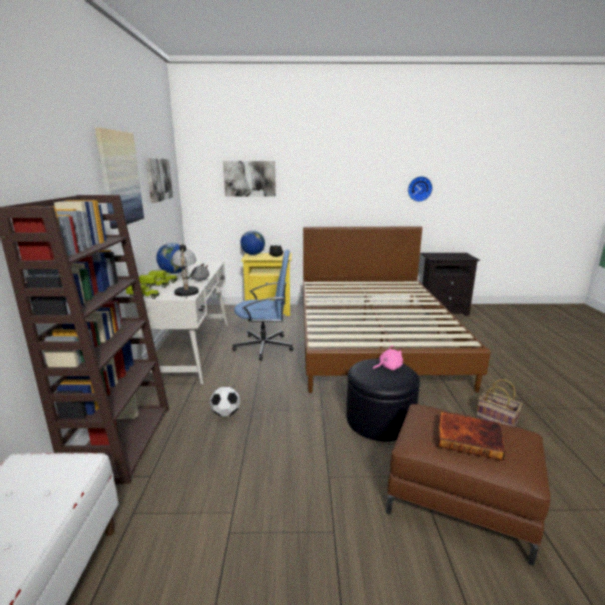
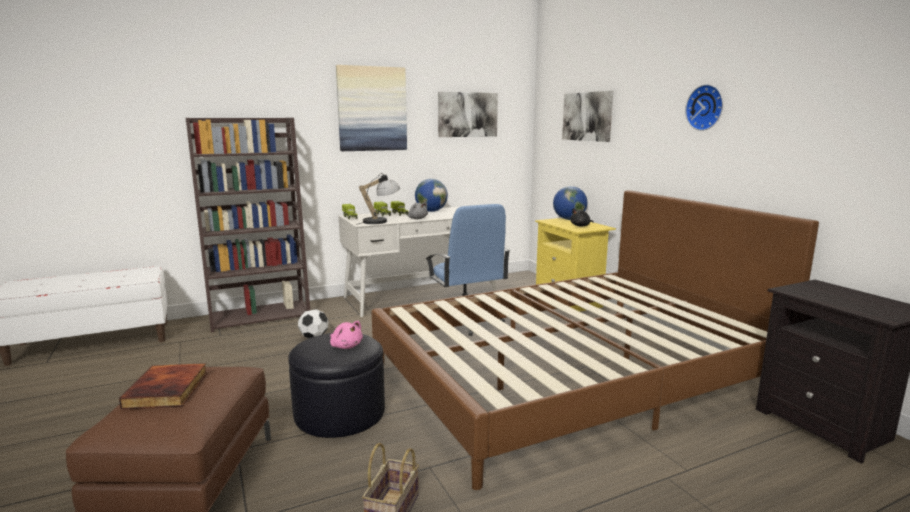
camera: 65 degrees right, 5 degrees down
wall clock [408,176,433,202] -> wall clock moved to [685,84,723,131]

